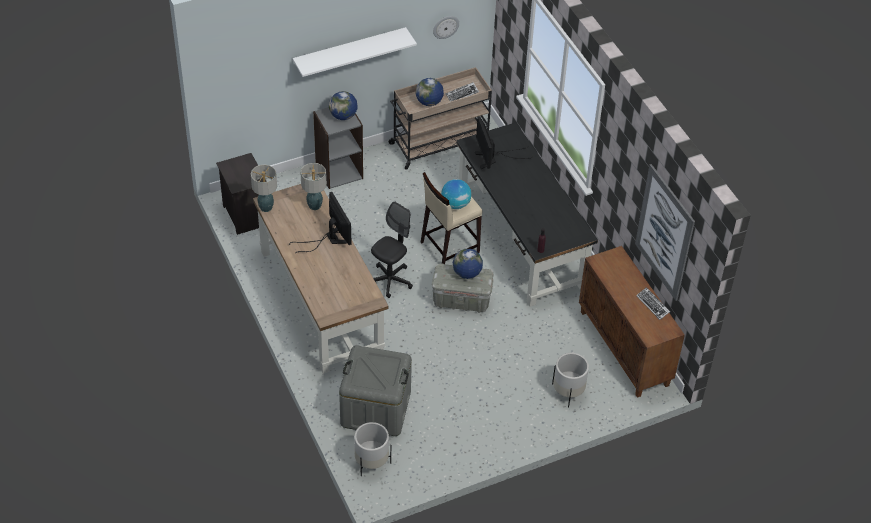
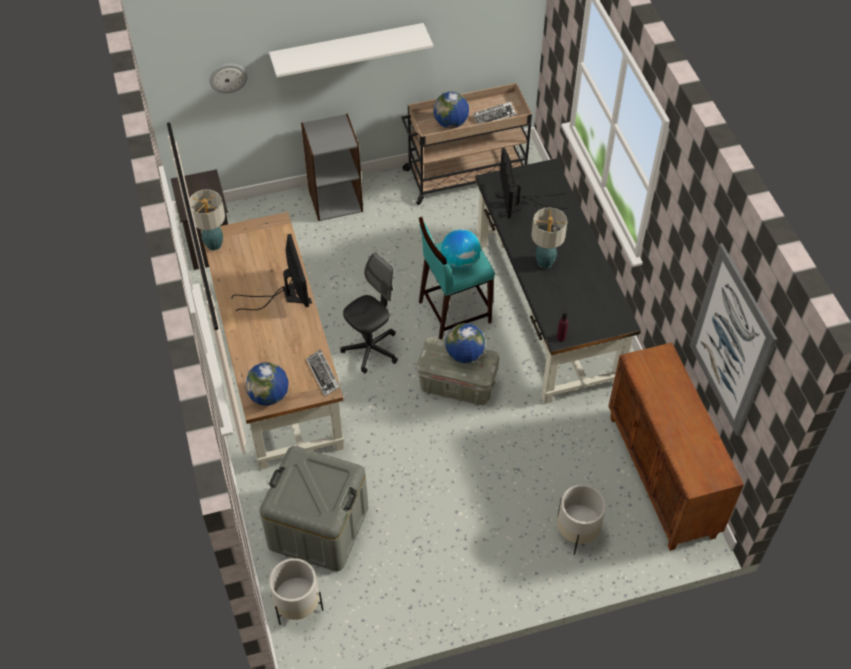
camera: 10 degrees right, 5 degrees up
table lamp [300,163,327,210] -> table lamp moved to [531,207,568,269]
globe [329,91,358,120] -> globe moved to [245,362,289,406]
beige stool [421,172,483,264] -> turquoise stool [419,217,495,339]
wall clock [433,16,459,39] -> wall clock moved to [209,64,247,94]
keyboard [636,287,670,320] -> keyboard moved to [306,349,340,396]

